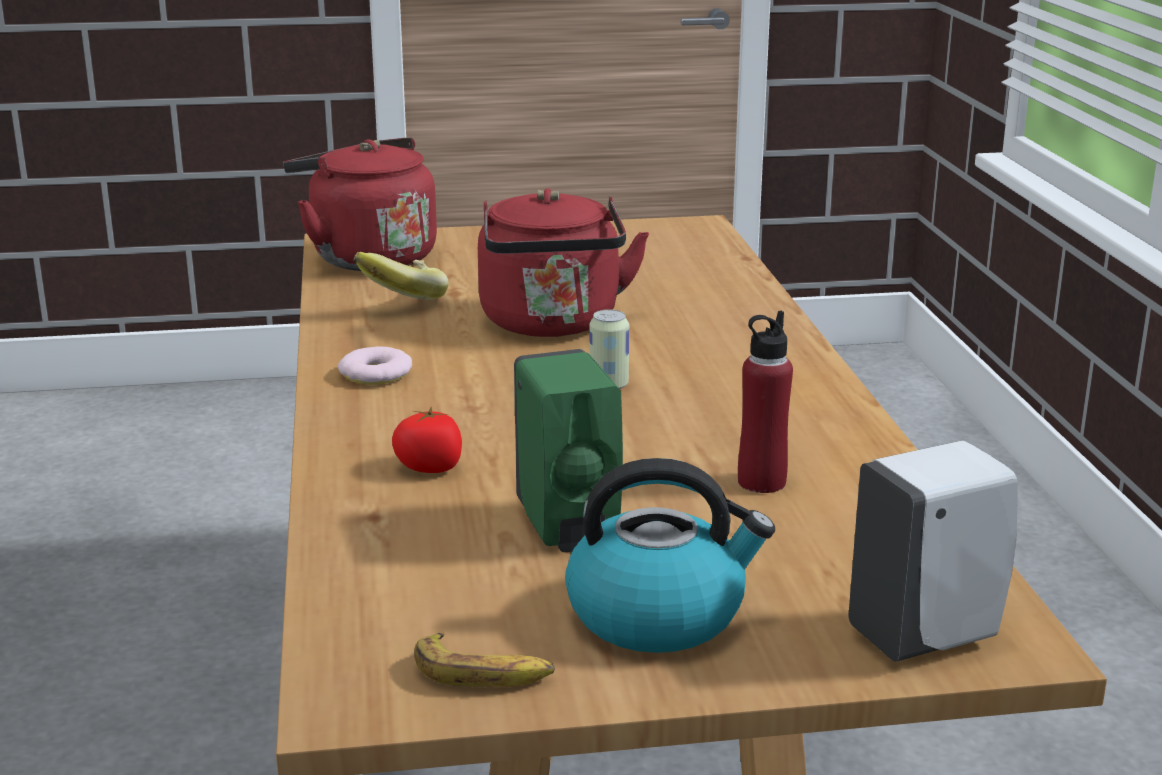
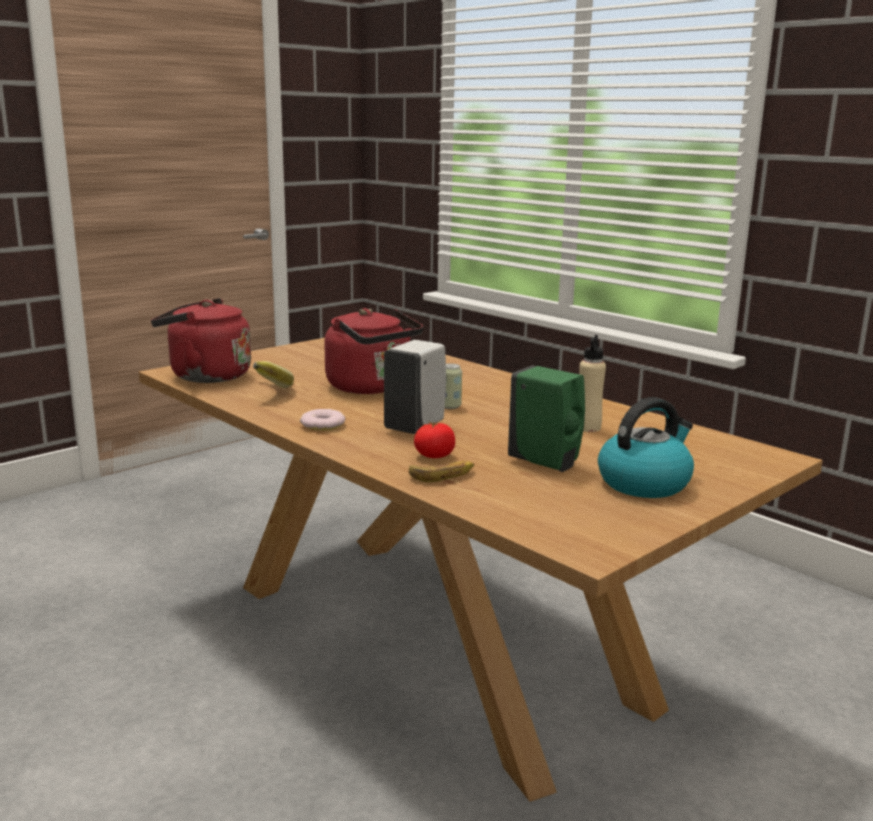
camera: 35 degrees left, 5 degrees down
banana [414,633,555,687] -> banana moved to [409,461,474,482]
red bottle [738,311,793,493] -> beige bottle [579,335,606,432]
white soap dispenser [849,440,1017,662] -> white soap dispenser moved to [384,340,446,434]

